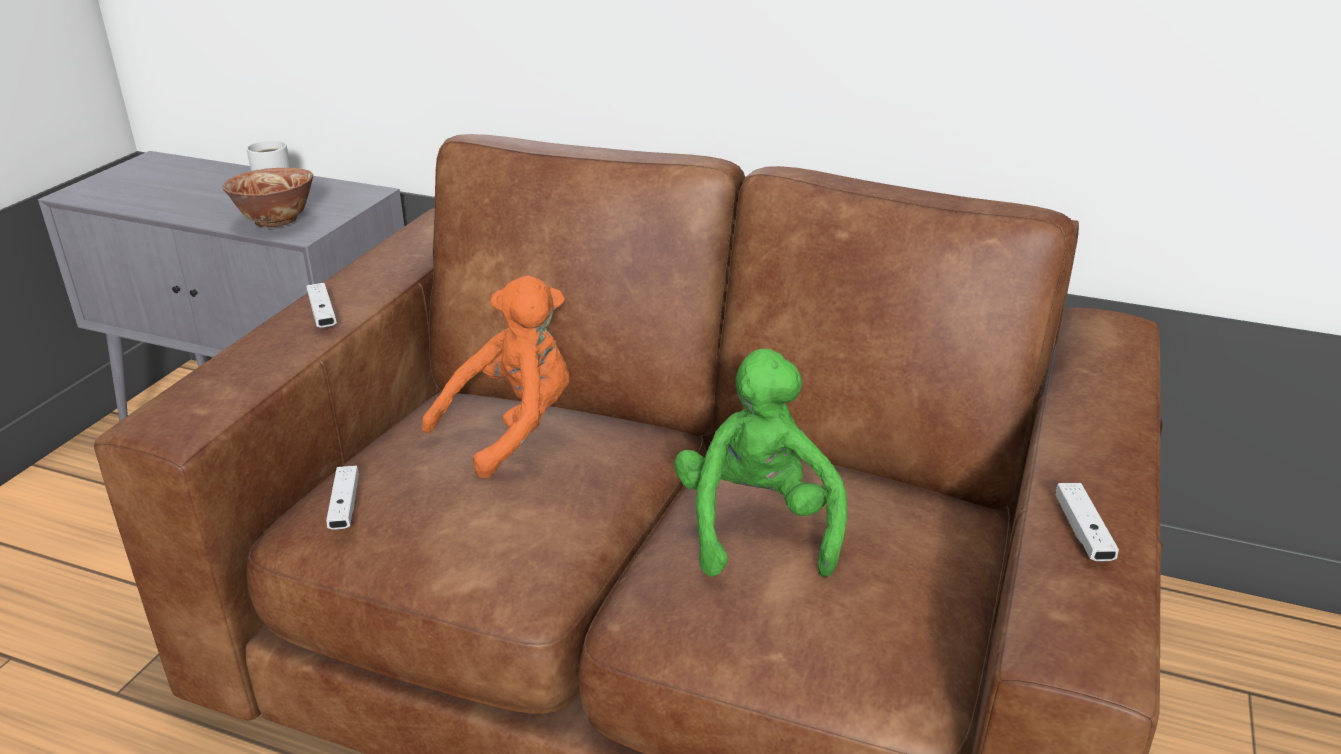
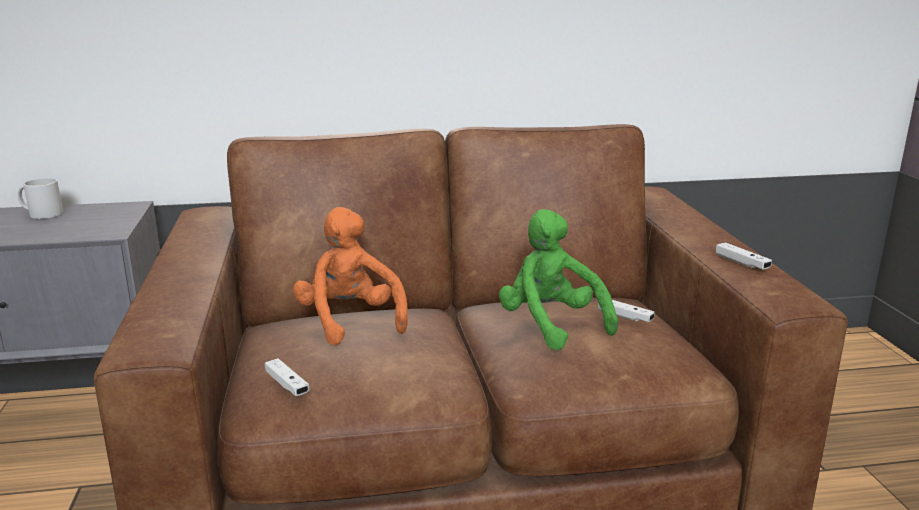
camera: 30 degrees left, 10 degrees down
bowl [222,168,313,227] -> none
white game controller [306,283,337,328] -> white game controller moved to [598,300,654,322]
orange plush toy [422,275,569,479] -> orange plush toy turned 45 degrees counterclockwise [293,207,408,346]

